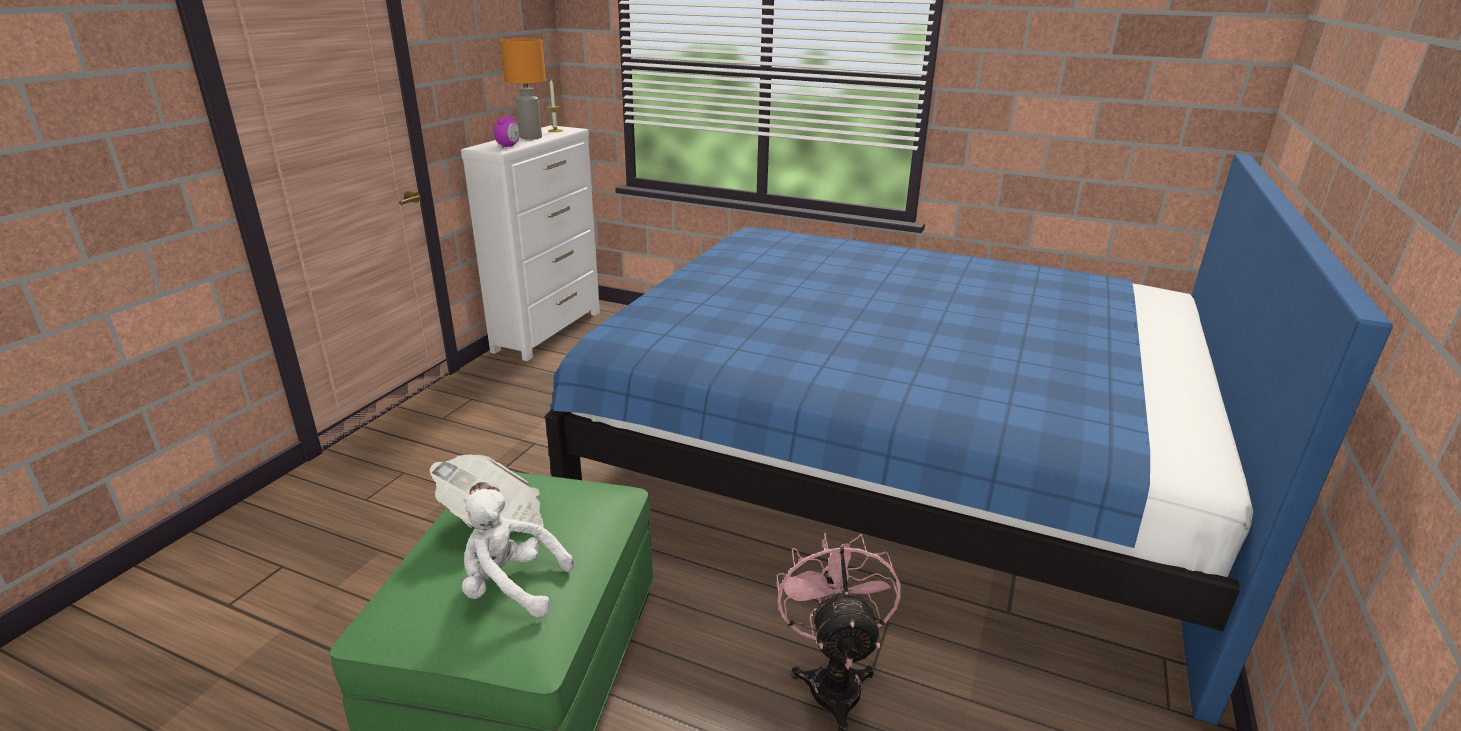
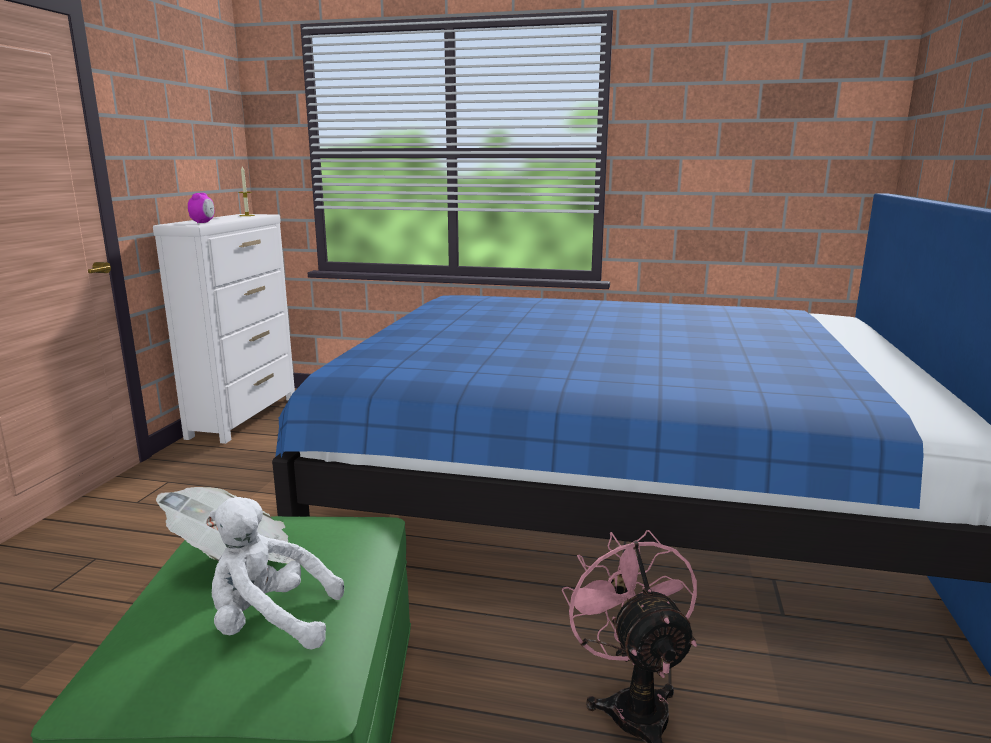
camera: 10 degrees left, 10 degrees down
orange table lamp [500,38,546,140] -> none

